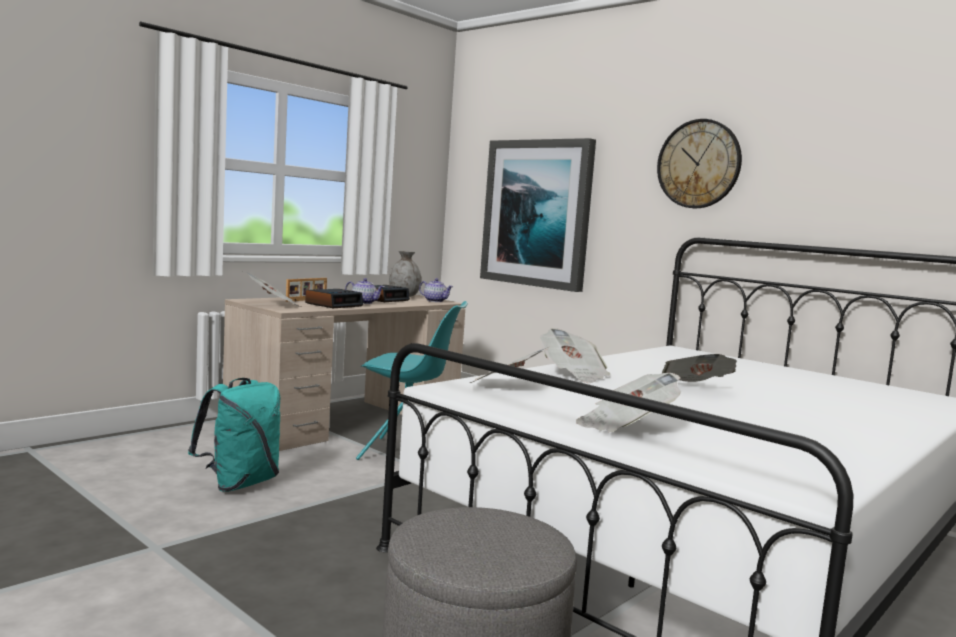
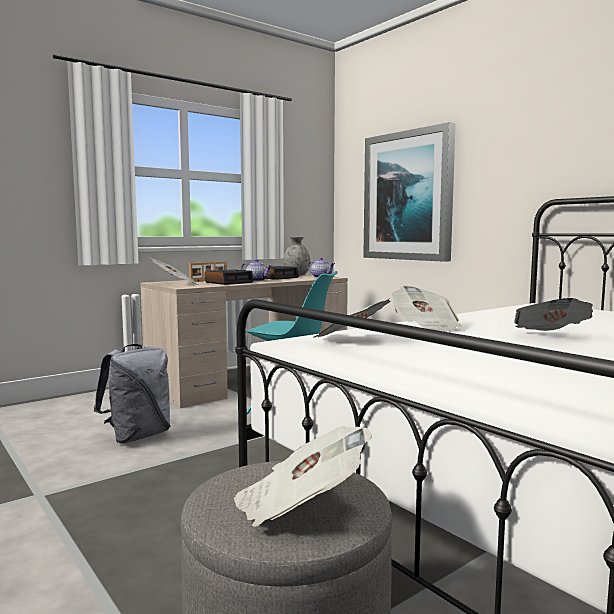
camera: 10 degrees right, 0 degrees up
turquoise backpack [188,378,281,492] -> grey backpack [94,344,171,443]
newspaper [576,373,681,432] -> newspaper moved to [234,426,372,527]
wall clock [657,119,742,208] -> none

